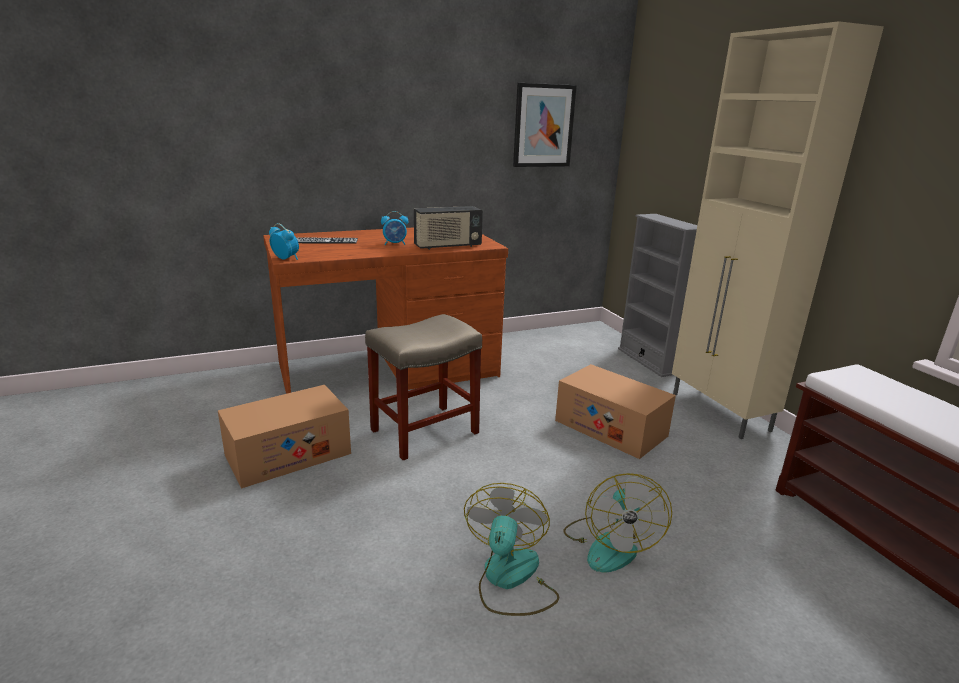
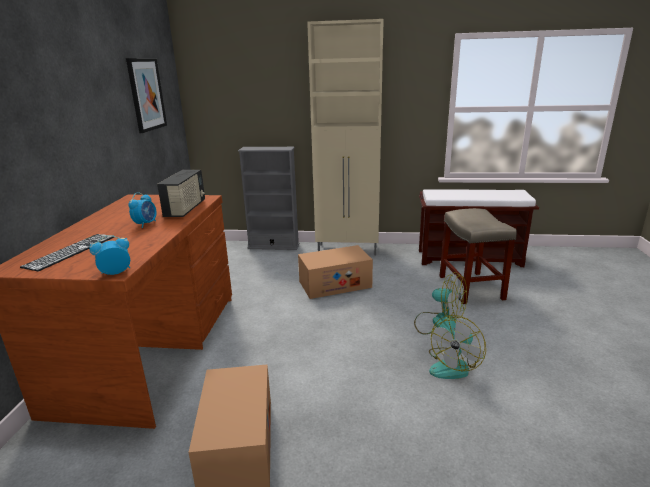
camera: 60 degrees left, 0 degrees up
beige stool [365,314,482,460] -> beige stool moved to [440,208,517,304]
fan [464,483,559,616] -> fan turned 90 degrees counterclockwise [429,315,486,379]

